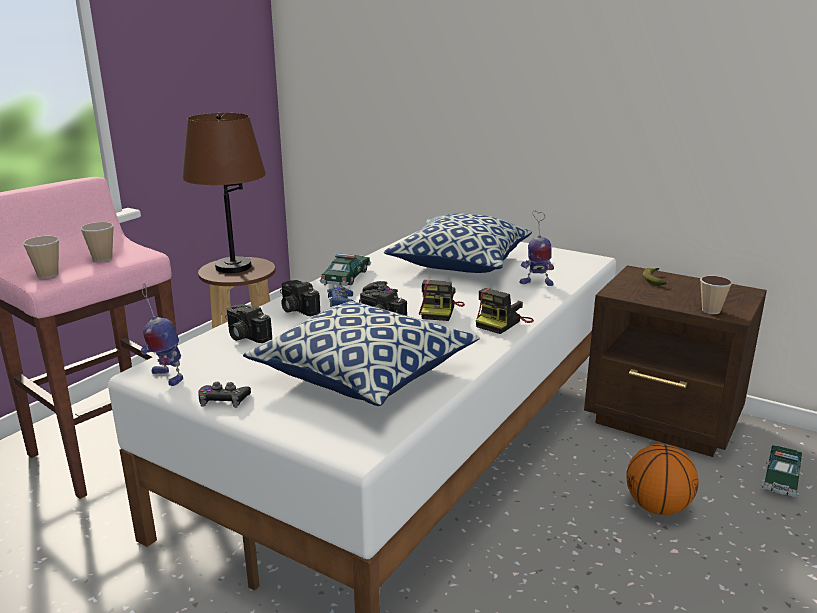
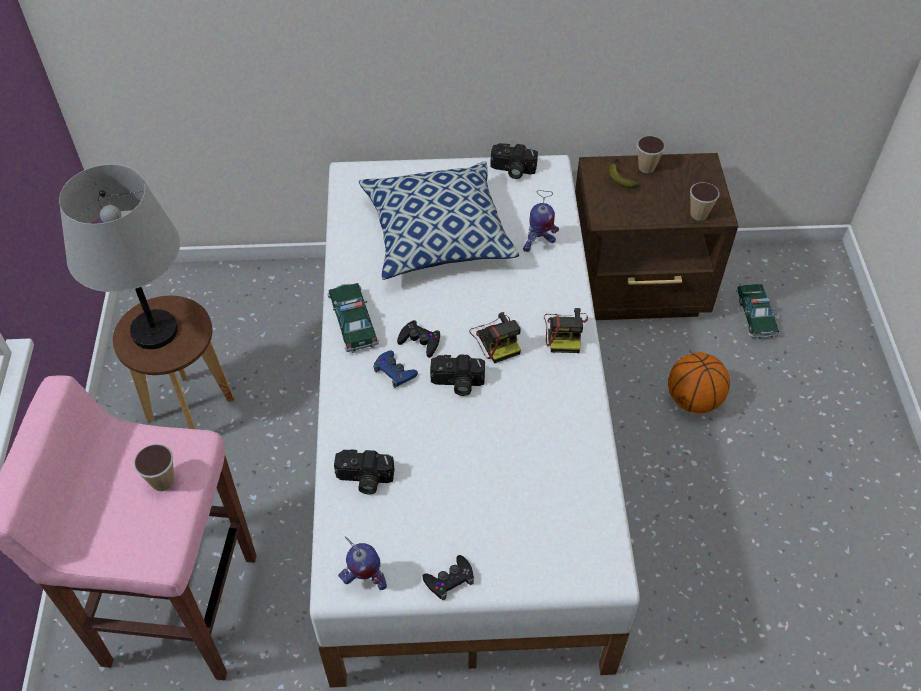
camera: 35 degrees left, 30 degrees up
cup [23,236,59,278] -> cup moved to [637,136,665,173]
brown table lamp [182,113,266,273] -> grey table lamp [59,164,180,349]
pillow [243,301,480,406] -> none
camera [280,280,320,316] -> camera moved to [490,143,538,179]

